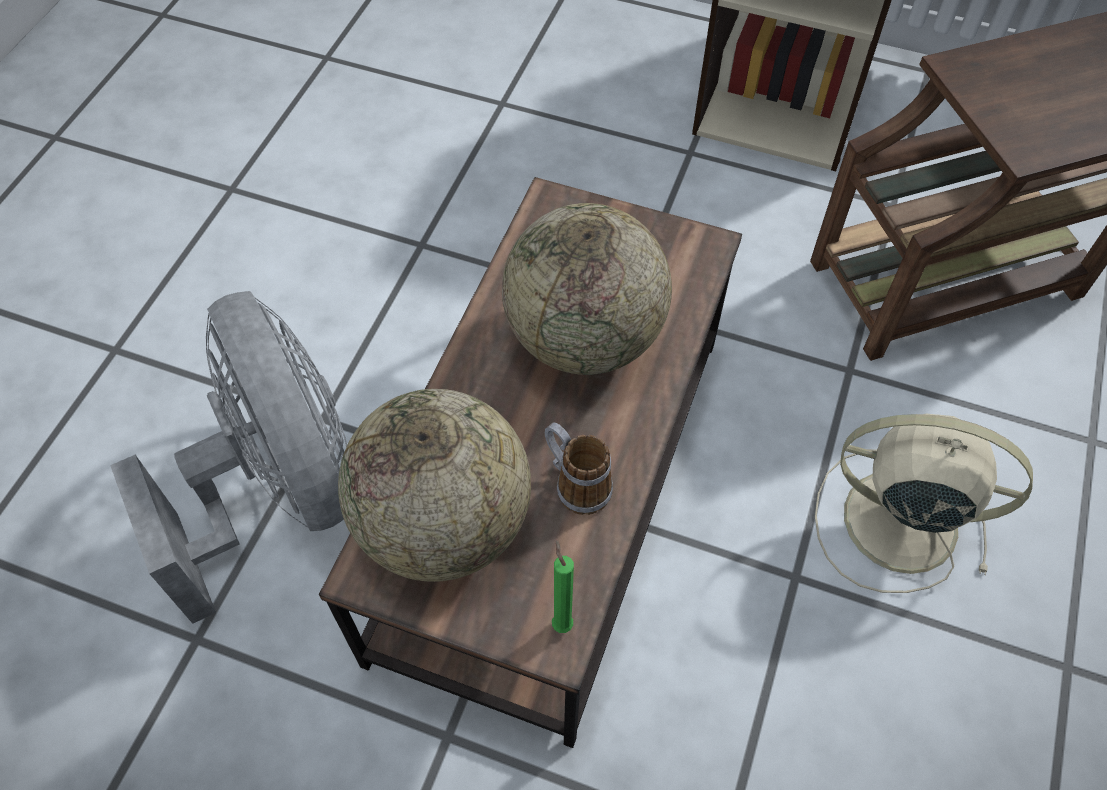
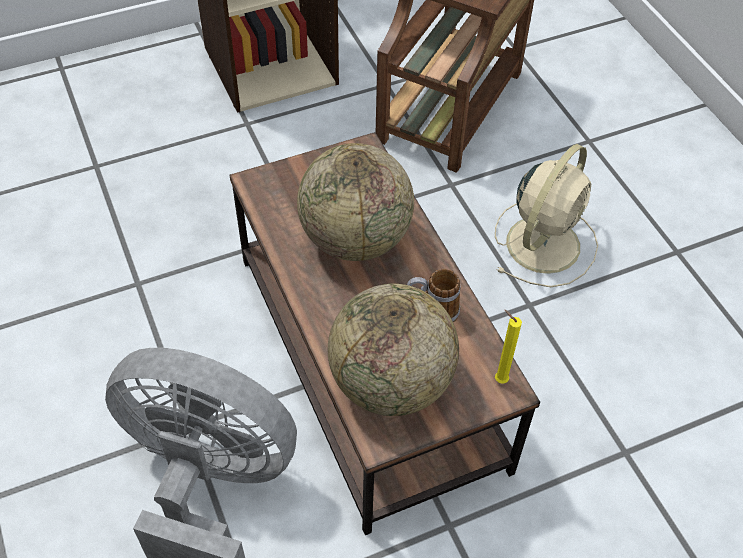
camera: 45 degrees left, 5 degrees down
green candle [552,538,574,633] -> yellow candle [495,310,522,384]
beige fan [815,413,1033,593] -> beige fan turned 150 degrees clockwise [495,144,598,287]

